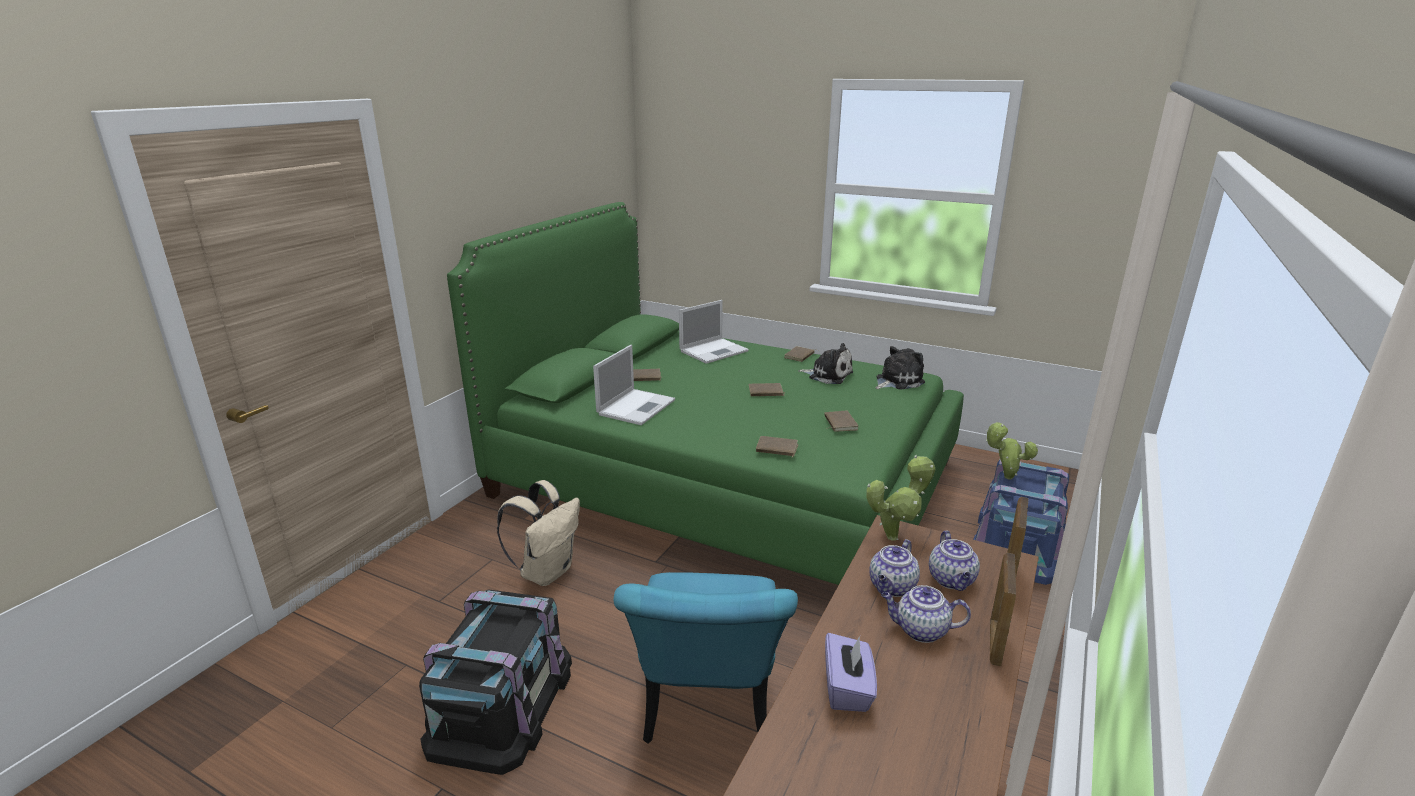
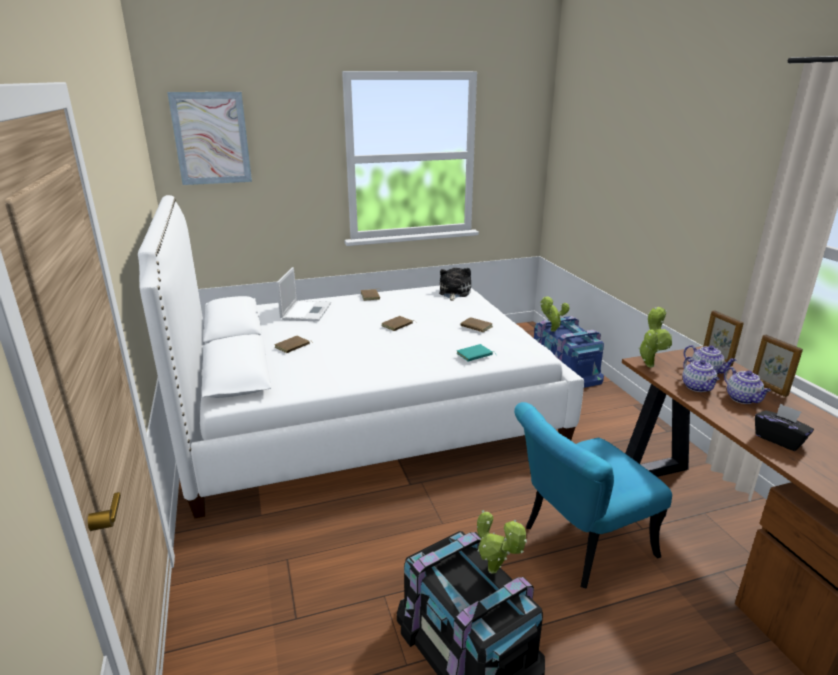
camera: 45 degrees left, 0 degrees up
green bed [447,202,964,585] -> white bed [138,195,584,518]
beige backpack [497,480,580,586] -> none
laptop [593,345,675,425] -> none
turquoise chair [614,572,798,744] -> turquoise chair turned 105 degrees clockwise [514,402,672,589]
brown book [756,436,799,458] -> turquoise book [457,344,496,362]
plush toy [798,343,853,384] -> none
purple tissue box [825,633,877,712] -> black tissue box [755,403,814,451]
teapot [881,585,971,643] -> teapot turned 75 degrees counterclockwise [724,367,771,404]
none -> picture [167,92,252,185]
none -> potted plant [477,510,527,574]

